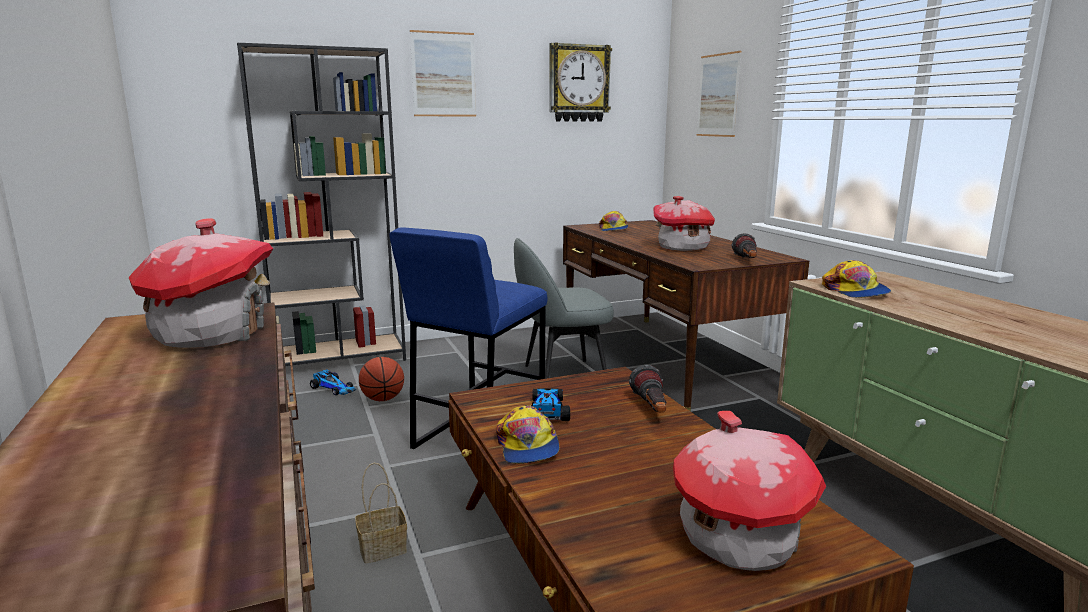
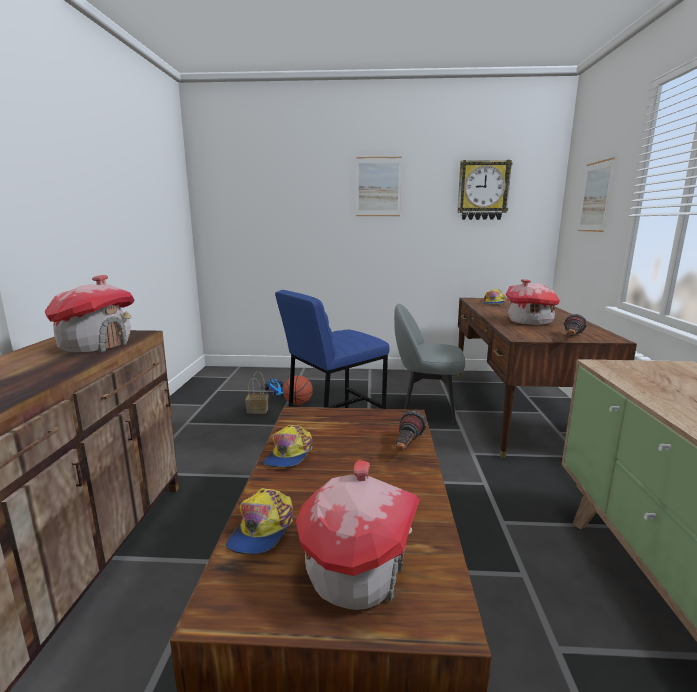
camera: 25 degrees right, 0 degrees up
bookcase [237,43,406,366] -> none
basket [355,463,407,563] -> basket moved to [245,372,268,414]
toy car [525,388,570,421] -> none
cap [822,260,891,298] -> cap moved to [226,488,293,554]

